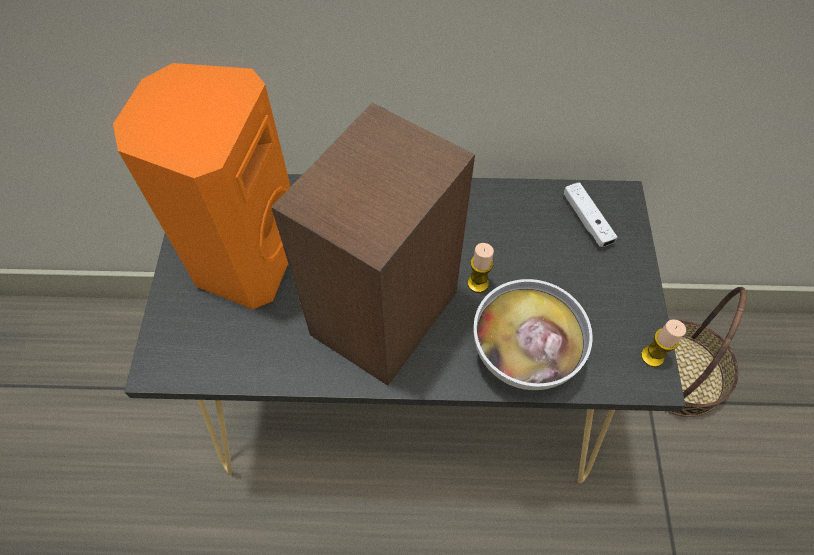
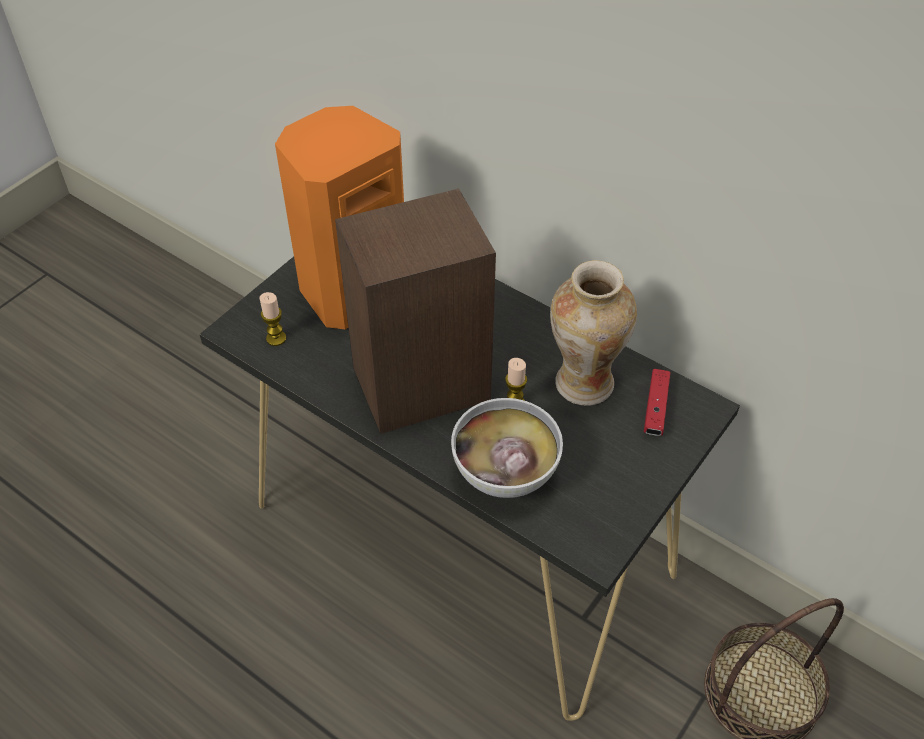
camera: 35 degrees right, 10 degrees down
white game controller [563,182,617,247] -> red game controller [644,369,671,436]
candle [641,319,686,367] -> candle moved to [260,292,286,346]
none -> vase [550,260,637,406]

